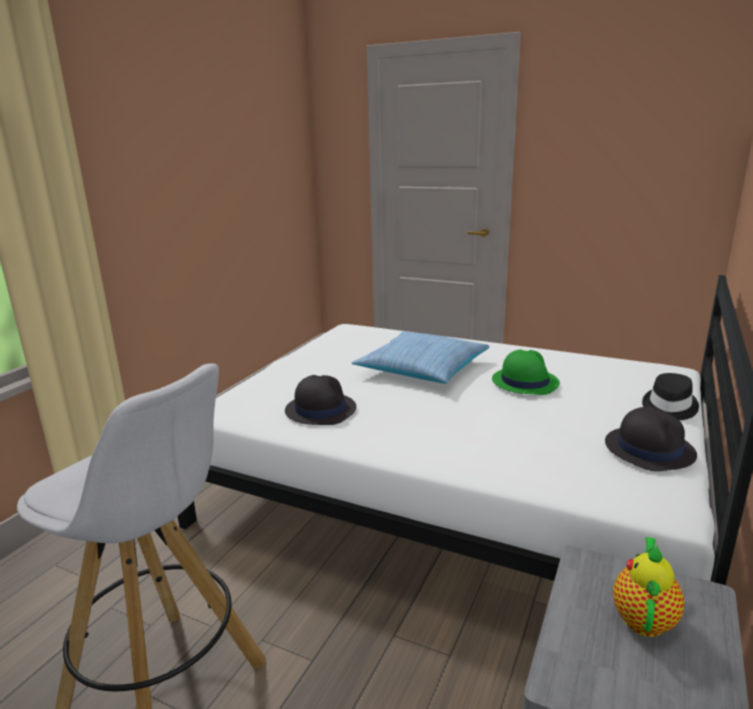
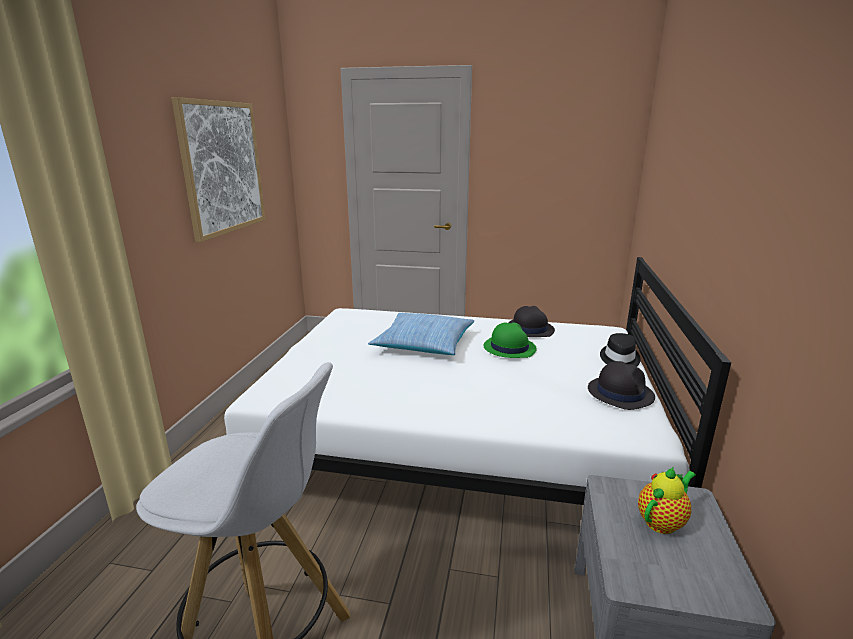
camera: 15 degrees left, 0 degrees up
black hat [285,375,356,425] -> black hat moved to [508,306,555,337]
teapot [613,537,684,637] -> teapot turned 45 degrees clockwise [638,467,696,534]
none -> picture [171,97,265,242]

